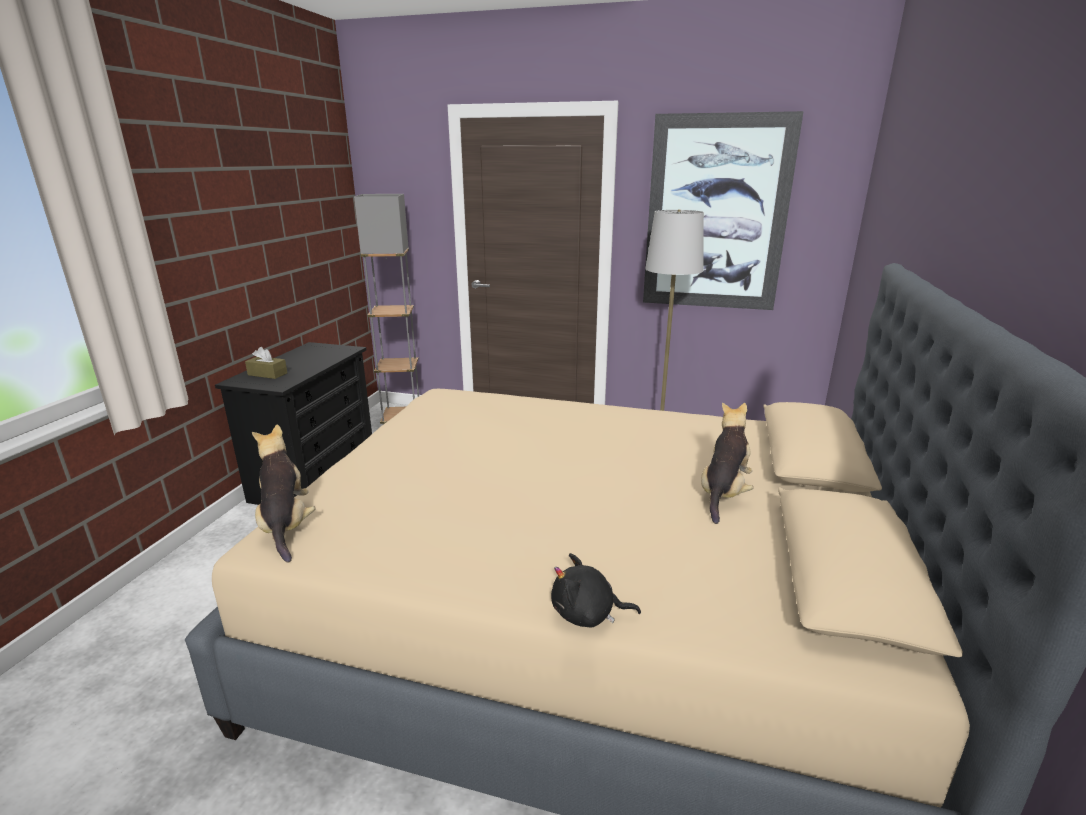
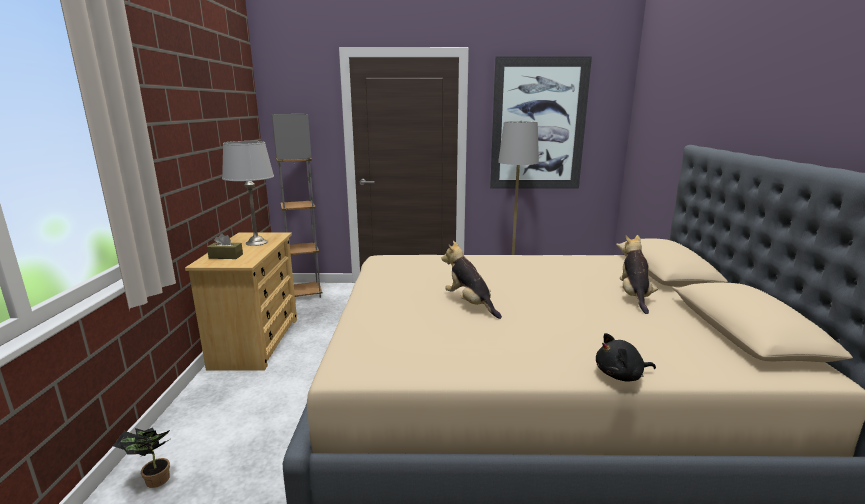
camera: 15 degrees left, 5 degrees down
black dresser [215,342,372,505] -> beige dresser [185,232,297,371]
plush toy [252,425,315,563] -> plush toy moved to [442,241,502,319]
none -> potted plant [113,427,170,488]
none -> grey table lamp [222,141,274,246]

